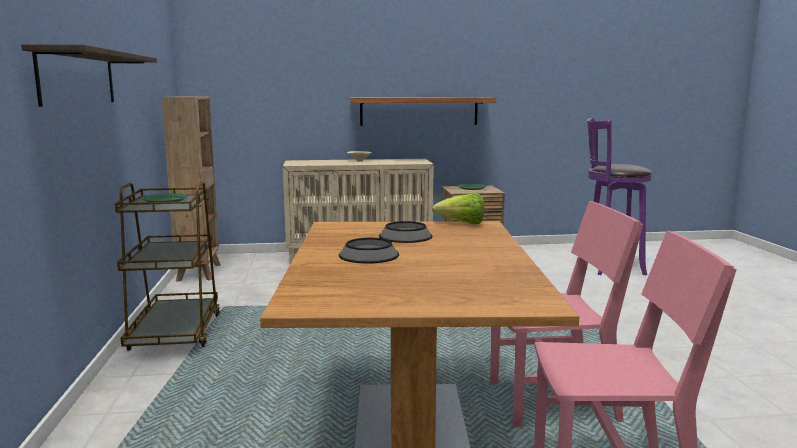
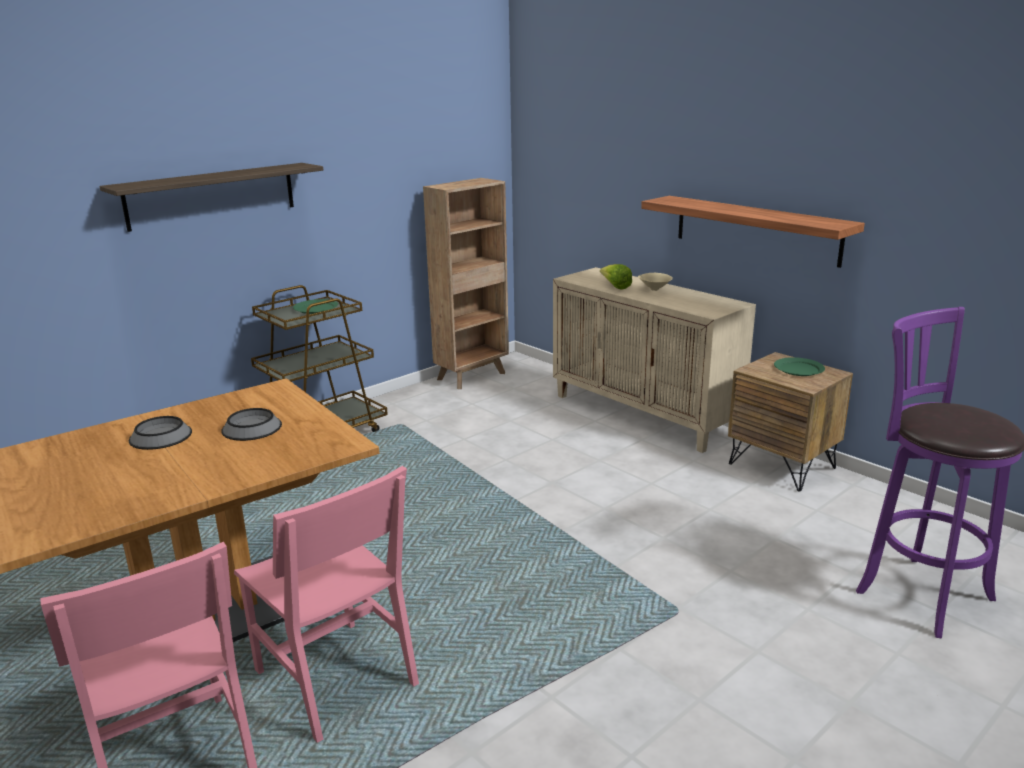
camera: 55 degrees right, 10 degrees up
lettuce [432,193,484,224] -> lettuce moved to [600,264,632,289]

